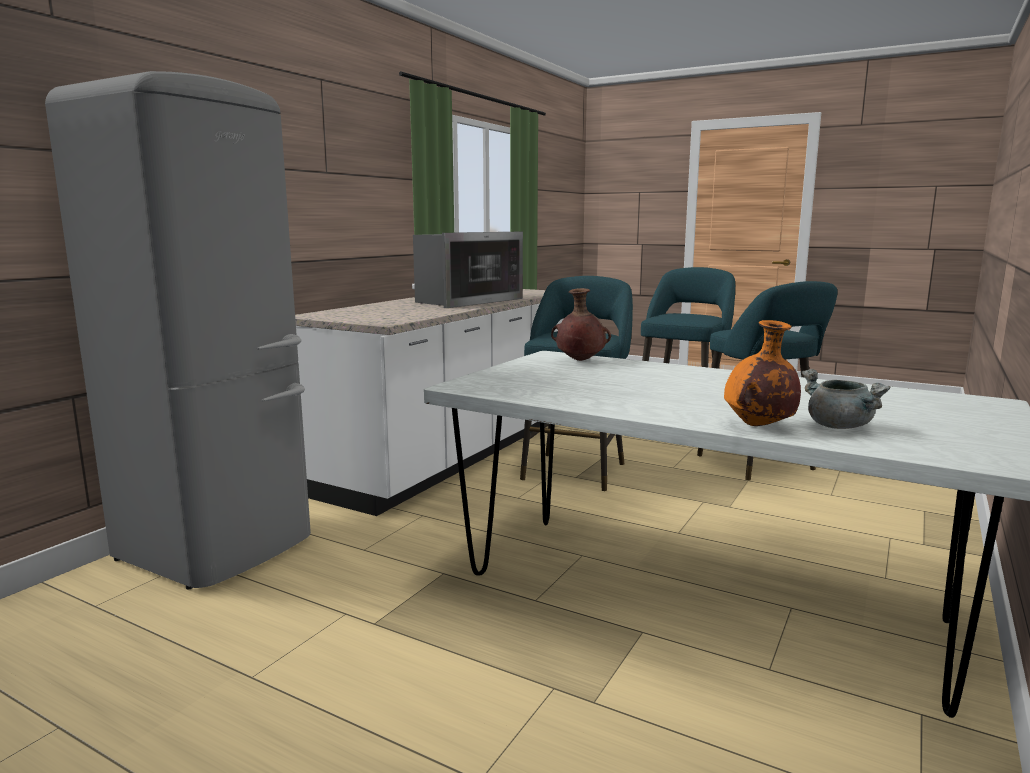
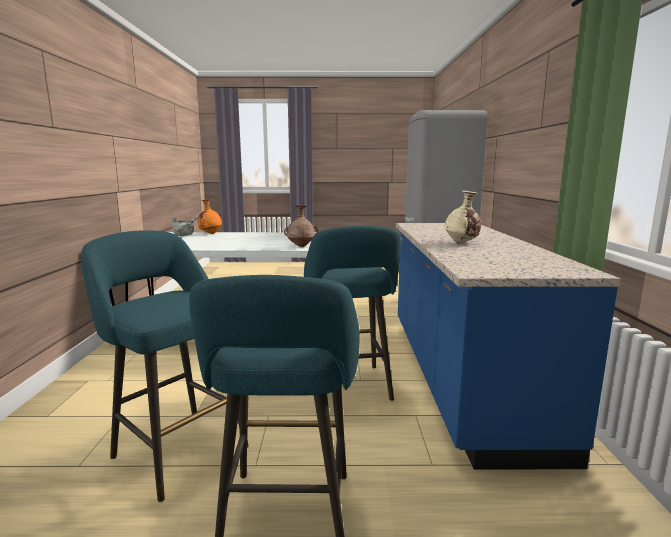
camera: 150 degrees right, 0 degrees up
white counter [295,289,564,516] -> blue counter [396,223,620,470]
microwave [413,232,523,308] -> beige vase [445,191,481,243]

